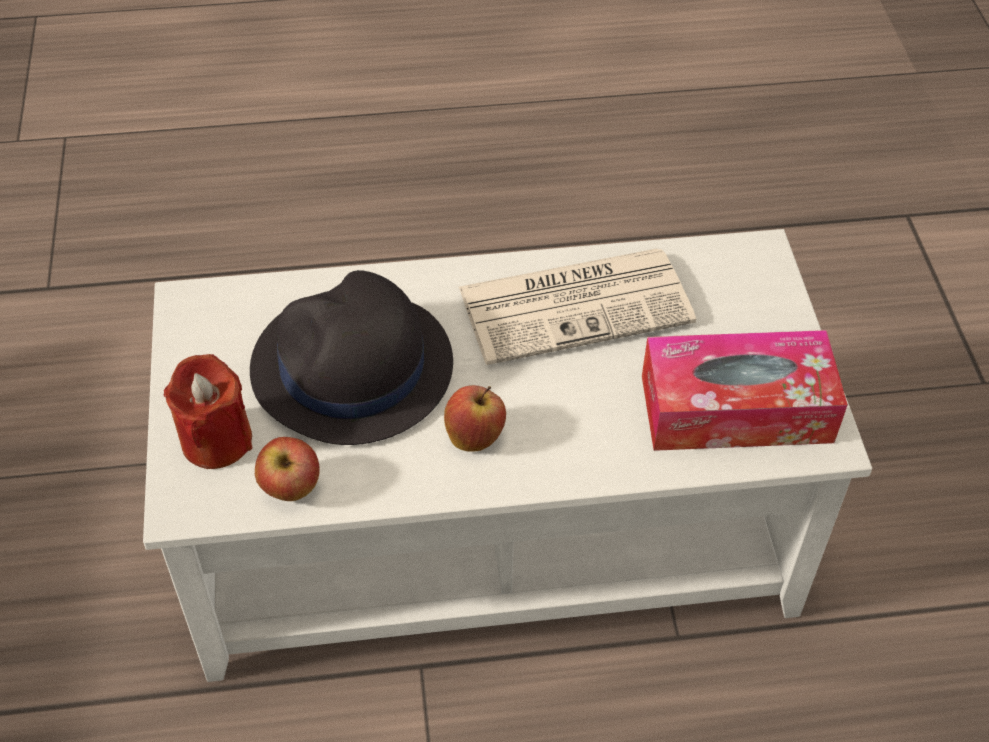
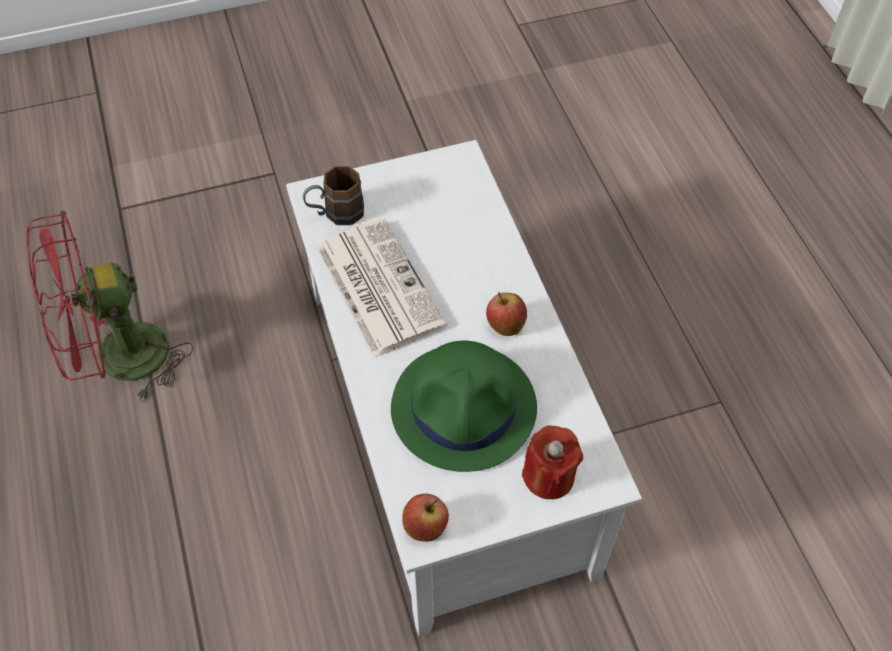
camera: 100 degrees left, 5 degrees up
black hat [250,270,453,445] -> green hat [391,341,537,472]
apple [255,437,320,501] -> apple moved to [402,494,449,542]
tissue box [642,330,848,451] -> none
none -> red fan [27,211,193,402]
none -> brown mug [303,166,364,225]

